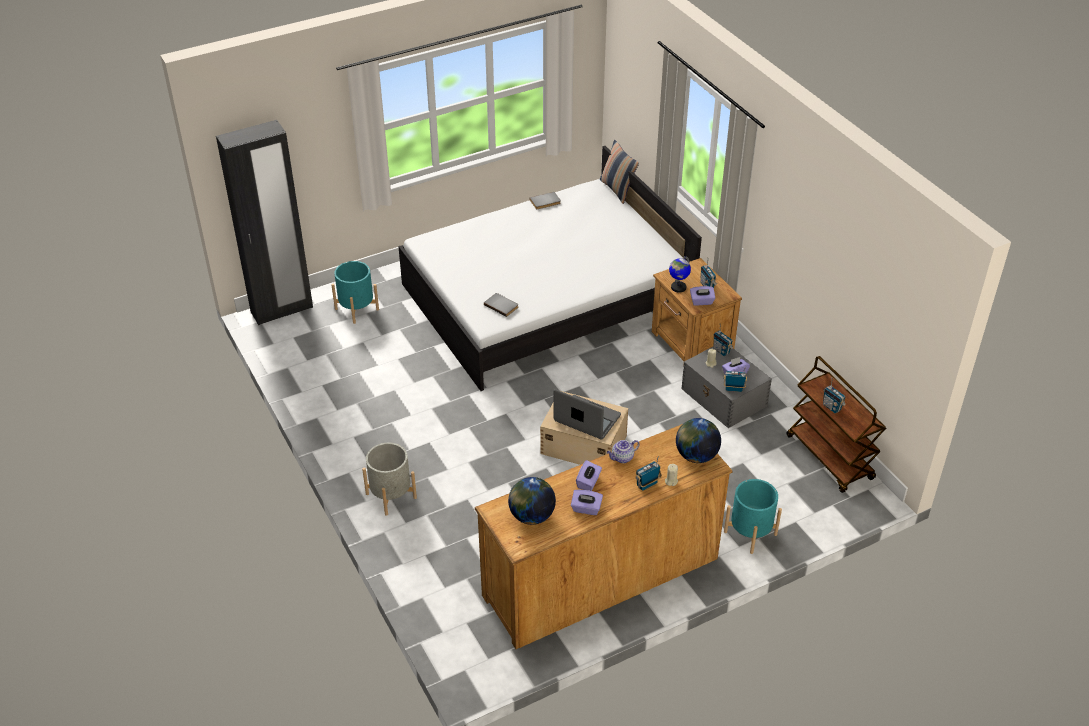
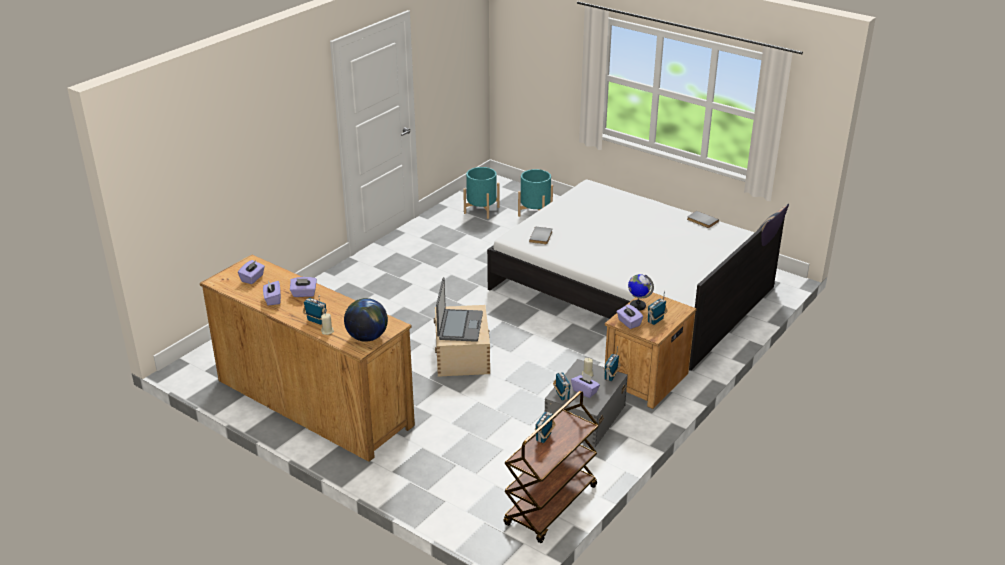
camera: 65 degrees right, 10 degrees down
black wardrobe [216,120,313,325] -> none
grey planter [362,443,417,516] -> none
globe [508,477,556,525] -> purple tissue box [238,260,265,284]
teapot [607,440,640,463] -> none
turquoise planter [724,479,782,554] -> turquoise planter moved to [463,167,500,219]

